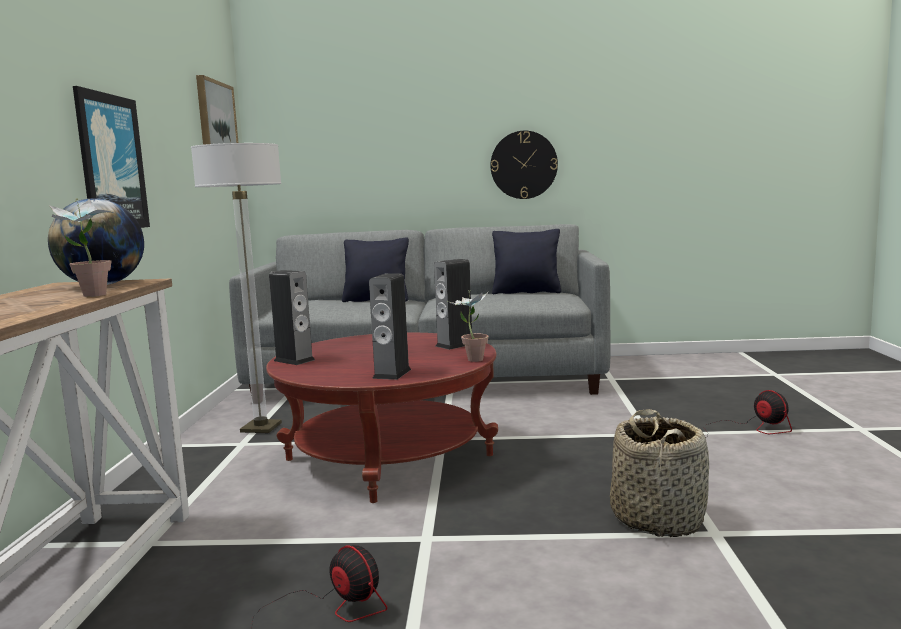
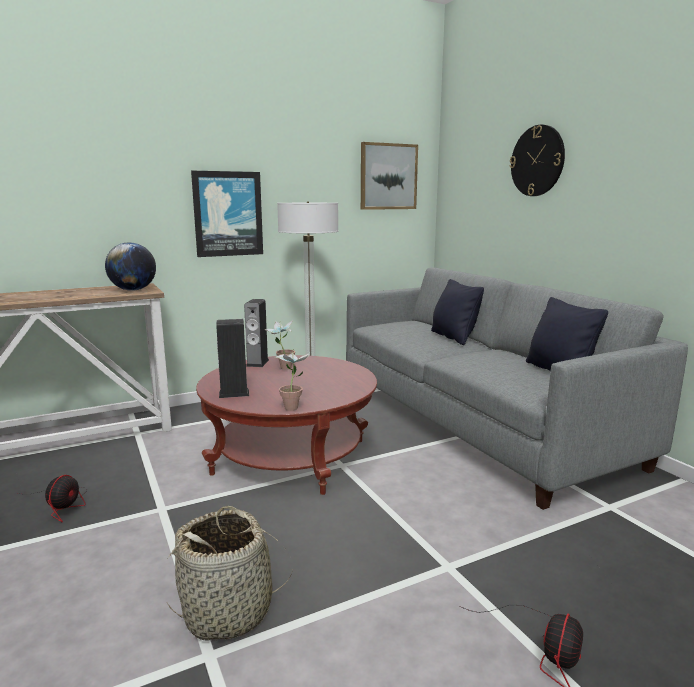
camera: 60 degrees right, 5 degrees up
potted plant [49,198,113,297] -> potted plant moved to [264,320,295,370]
speaker [434,259,472,350] -> none
wall clock [490,131,558,199] -> wall clock moved to [509,125,565,196]

